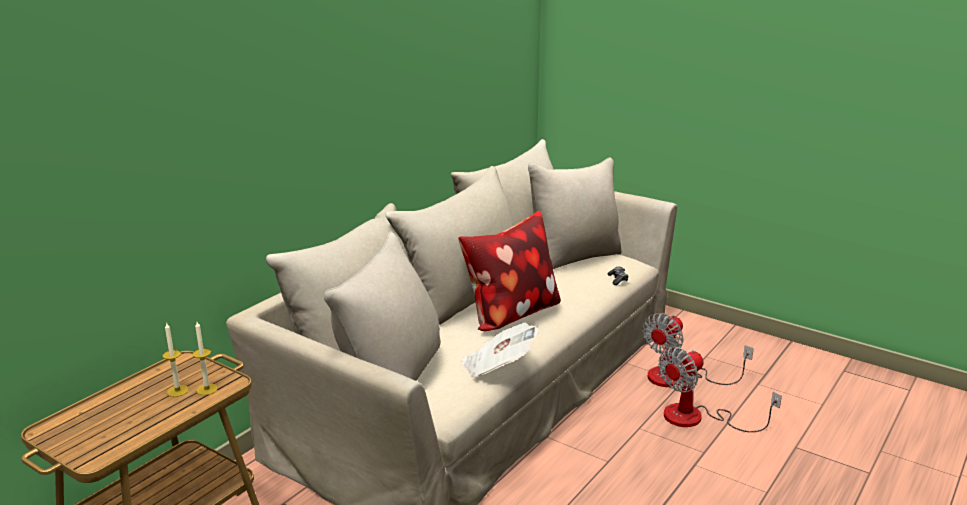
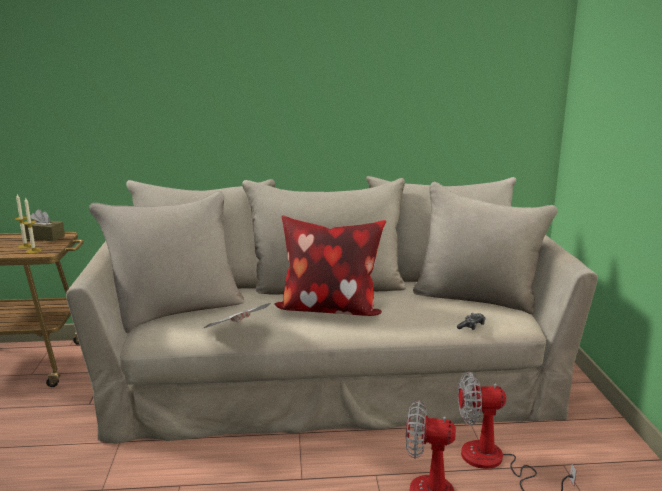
camera: 50 degrees right, 5 degrees down
none -> brown tissue box [24,209,65,241]

